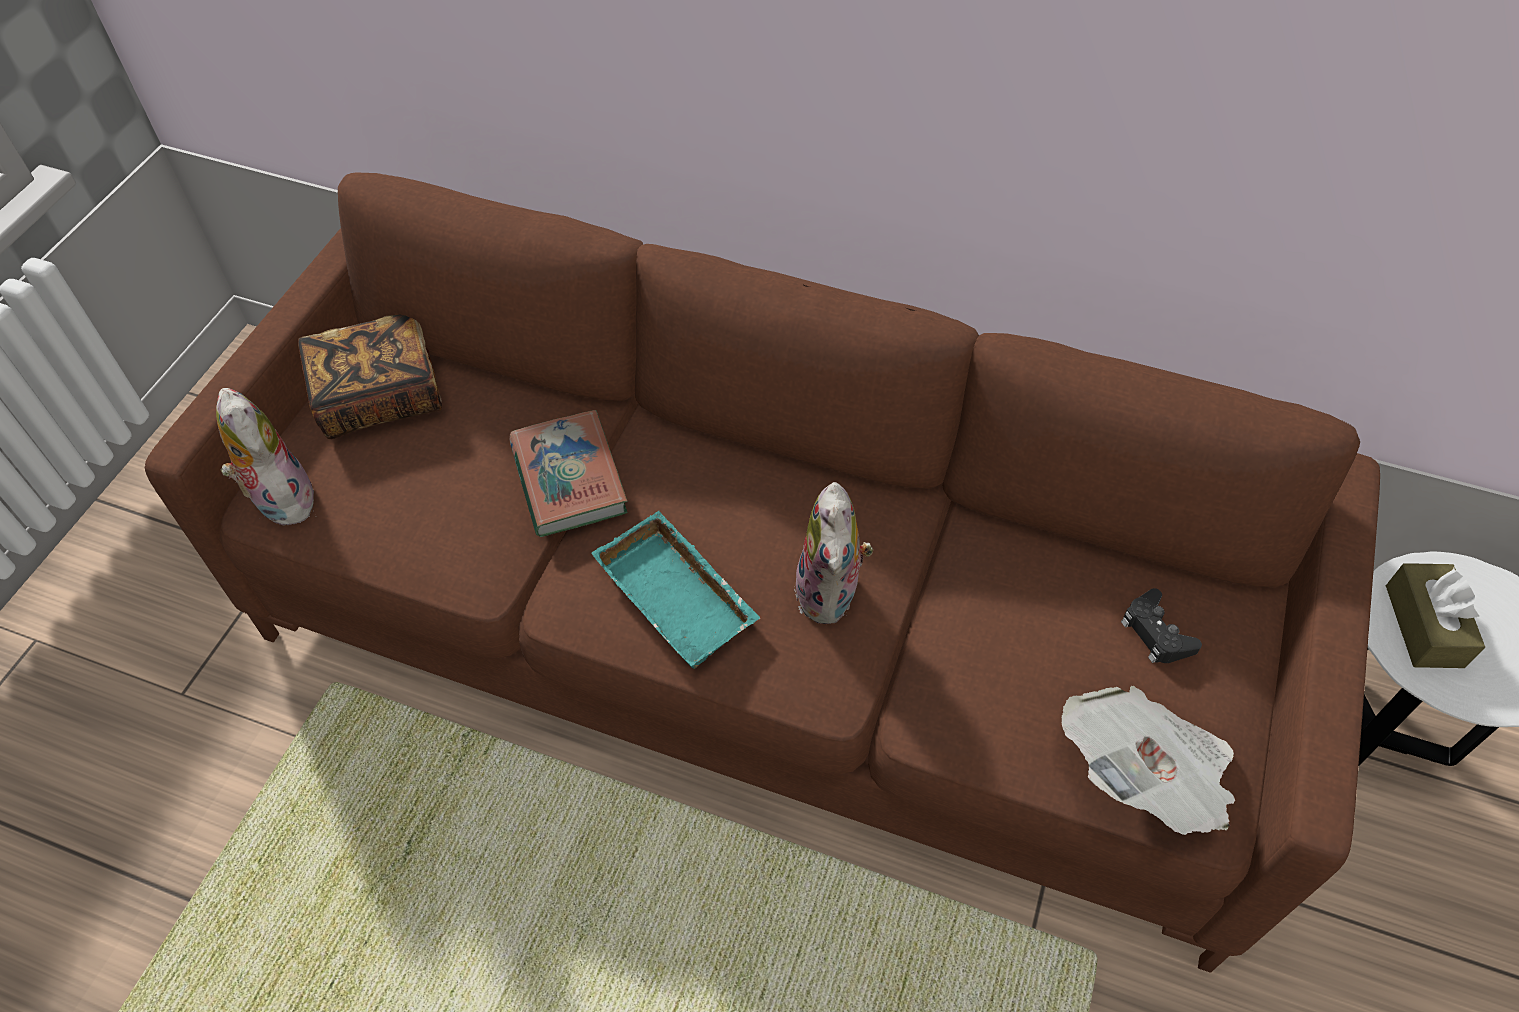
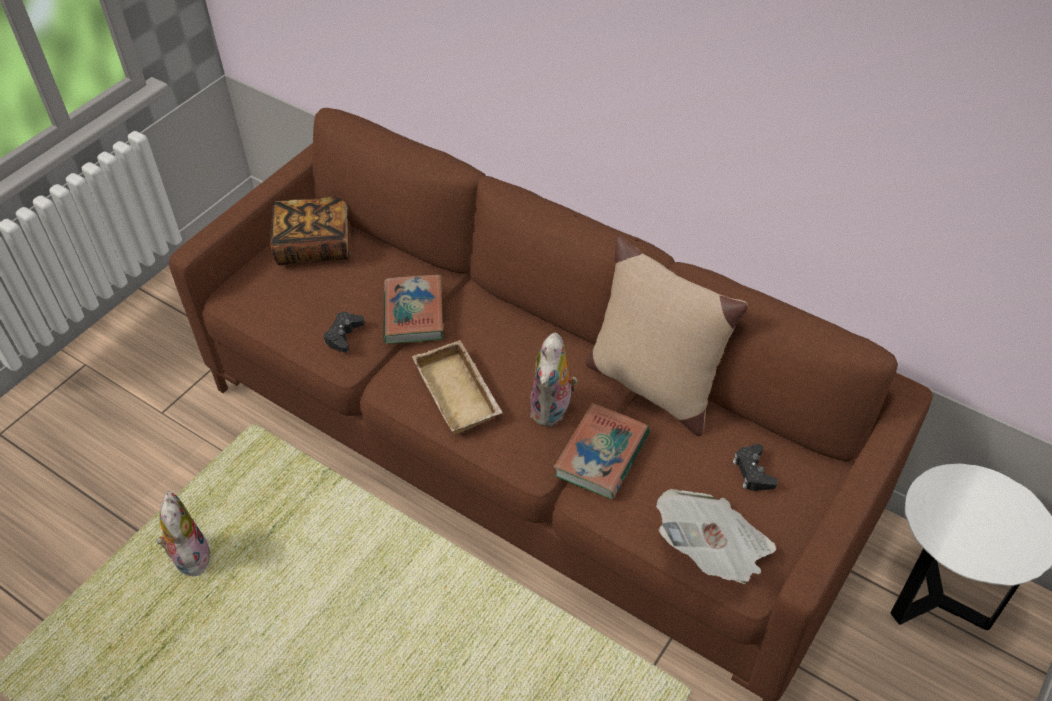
camera: 15 degrees right, 5 degrees down
plush toy [216,388,314,526] -> plush toy moved to [157,491,210,576]
turquoise tray [591,510,760,669] -> beige tray [412,340,503,435]
brown tissue box [1386,563,1485,668] -> none
none -> black game controller [324,312,365,352]
none -> book [554,403,650,499]
none -> beige pillow [586,235,748,436]

